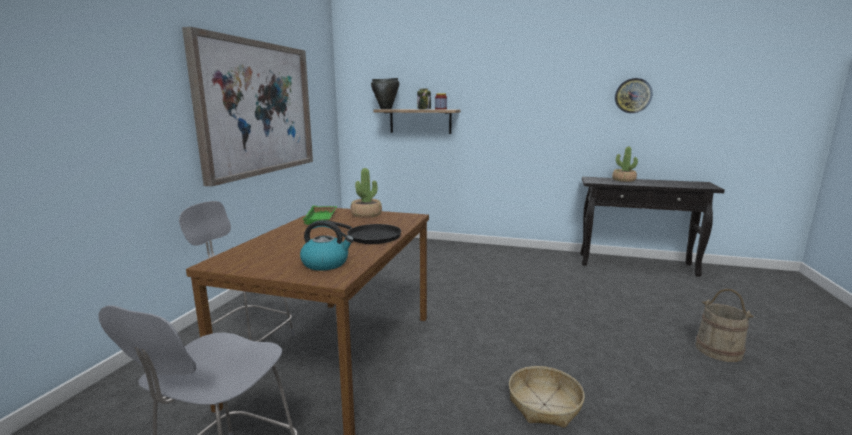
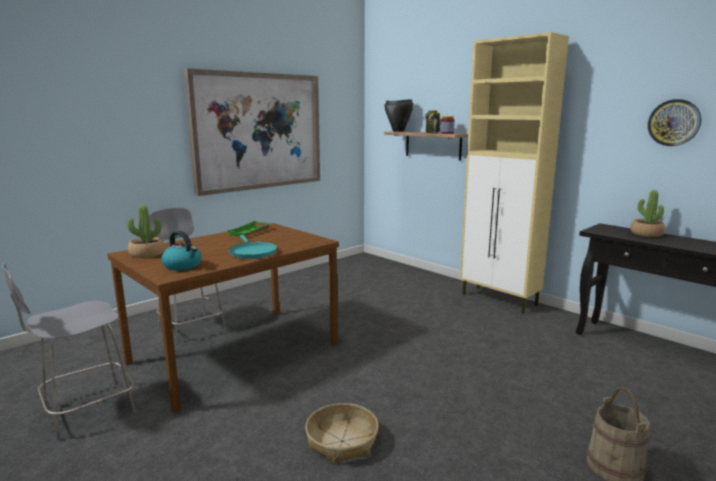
camera: 30 degrees right, 0 degrees up
black frying pan [330,221,401,244] -> turquoise frying pan [229,235,277,259]
potted plant [350,168,382,218] -> potted plant moved to [127,205,164,258]
none -> beige cabinet [460,32,569,314]

